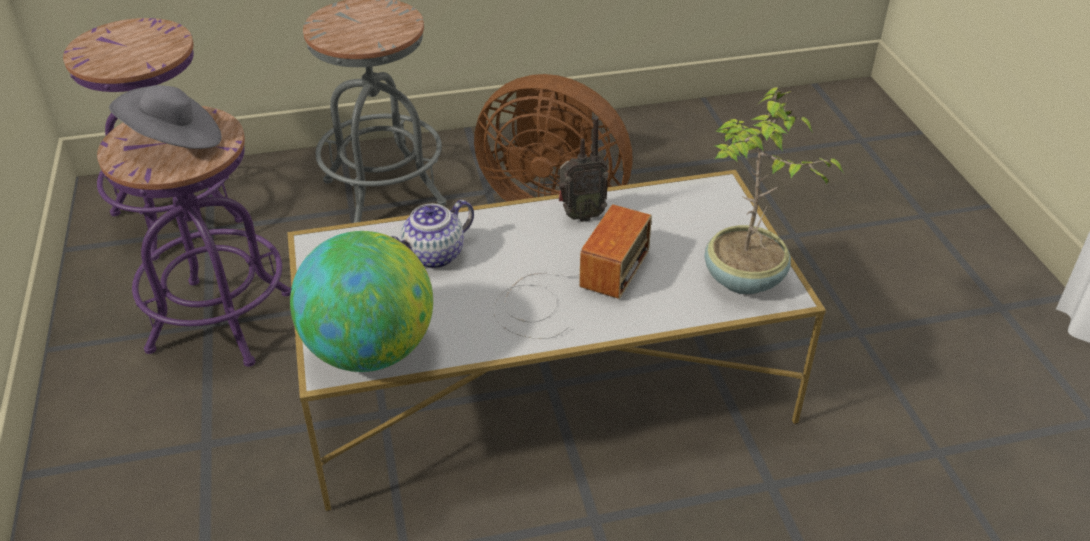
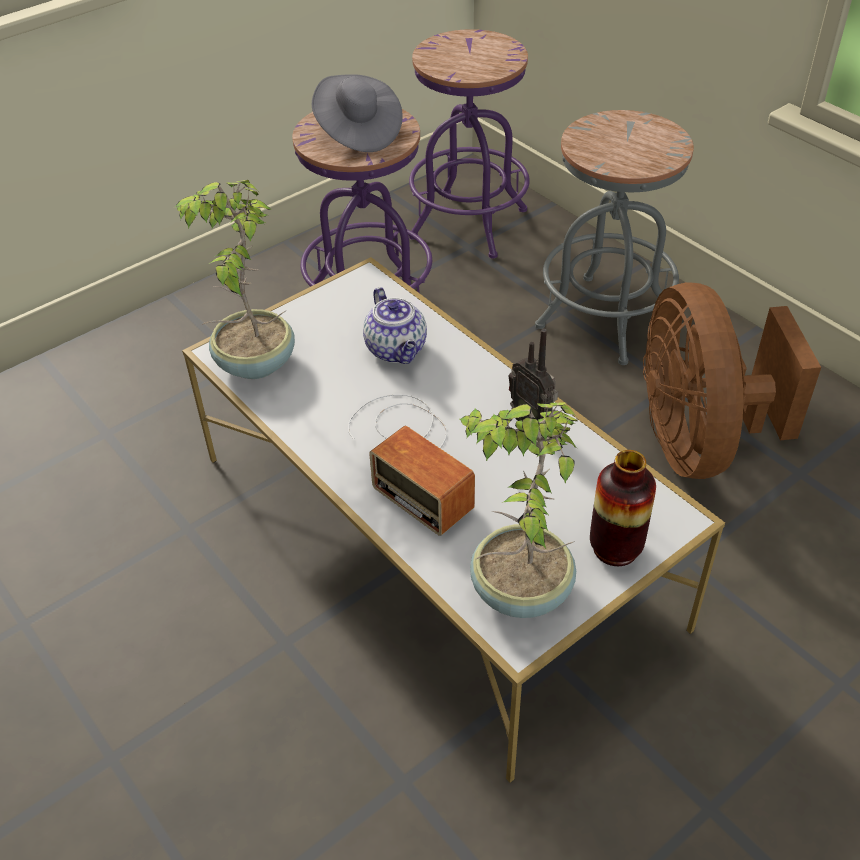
camera: 65 degrees right, 5 degrees up
globe [290,231,433,372] -> potted plant [174,180,295,379]
teapot [390,200,474,268] -> teapot turned 135 degrees counterclockwise [363,287,427,364]
radio [493,204,652,339] -> radio turned 45 degrees clockwise [348,394,475,536]
none -> vase [590,450,656,566]

